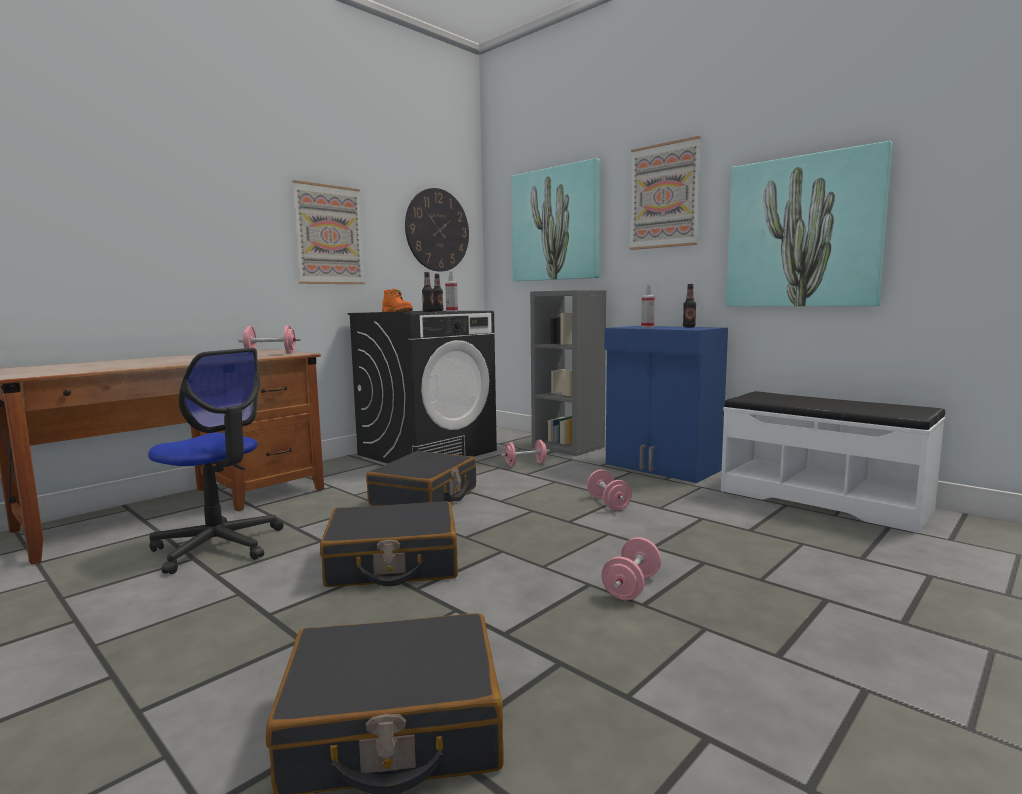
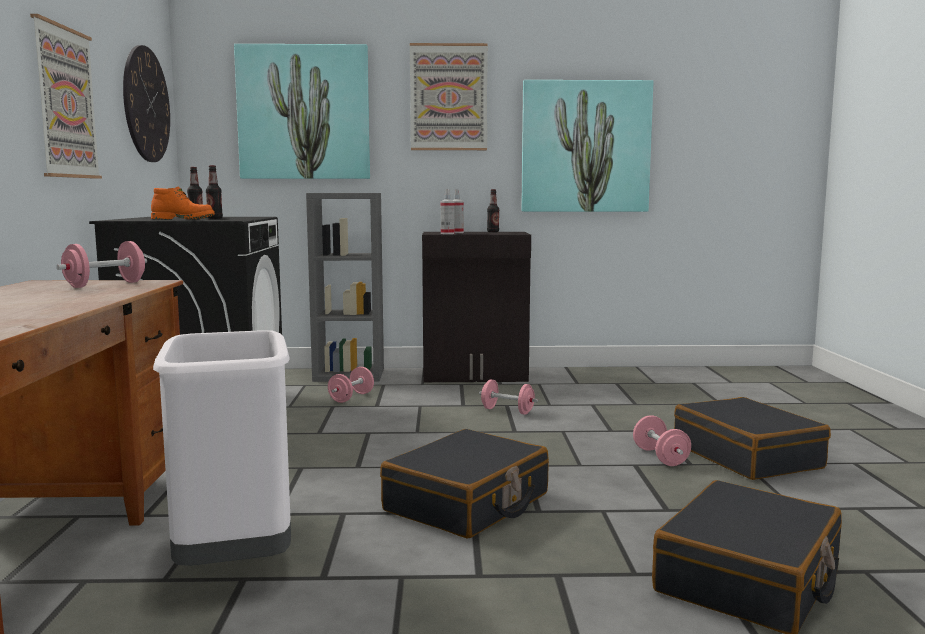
camera: 45 degrees left, 0 degrees up
office chair [148,348,284,574] -> white trash can [153,330,291,566]
black suitcase [366,451,476,506] -> black suitcase moved to [674,397,831,480]
spray bottle [445,272,458,312] -> spray bottle moved to [441,189,454,234]
blue cabinet [604,326,728,483] -> black cabinet [422,232,531,382]
white bench [721,391,945,533] -> none

